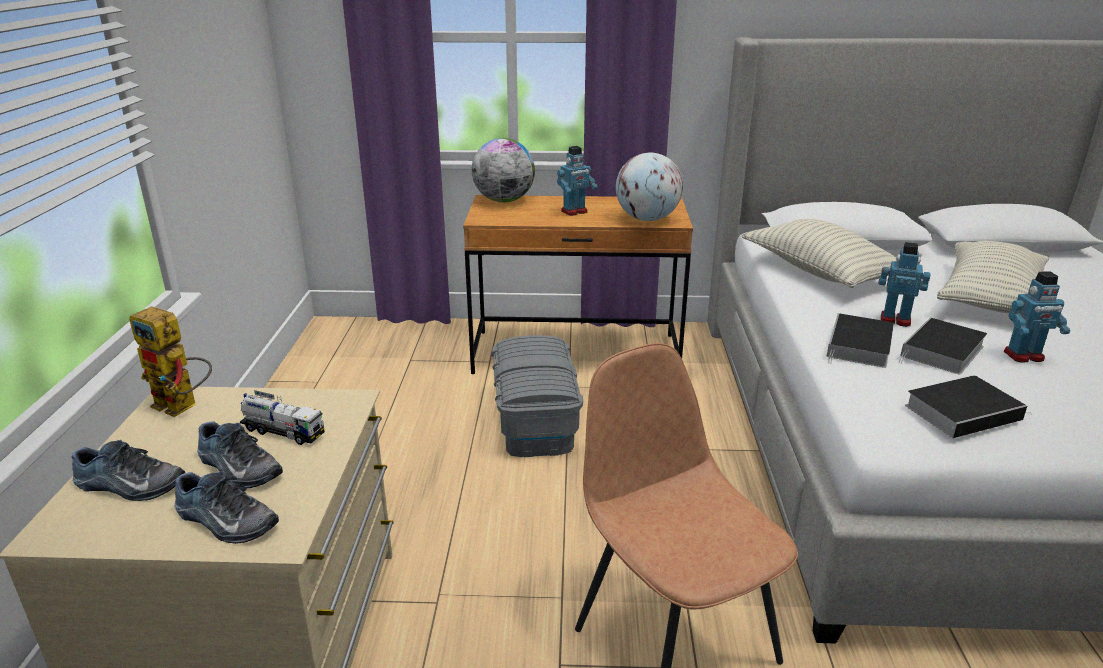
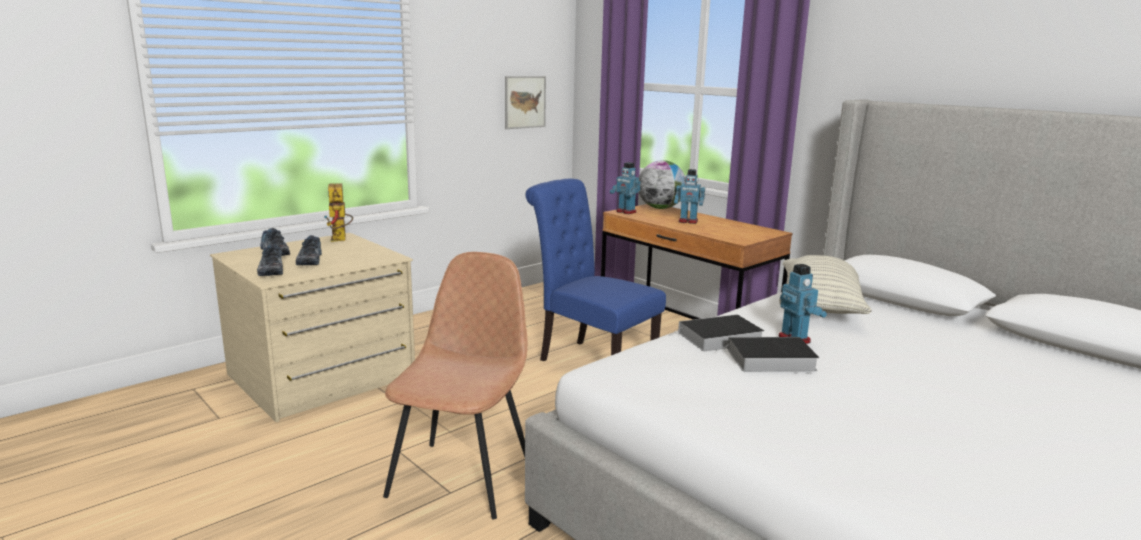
camera: 45 degrees right, 10 degrees down
toy truck [240,390,325,445] -> none
grey storage box [492,335,583,457] -> blue chair [526,179,666,361]
globe [616,153,683,221] -> none
book [905,376,1030,438] -> none
pillow [937,241,1049,313] -> none
toy robot [1004,271,1070,363] -> toy robot moved to [610,162,641,214]
none -> picture [505,76,546,129]

